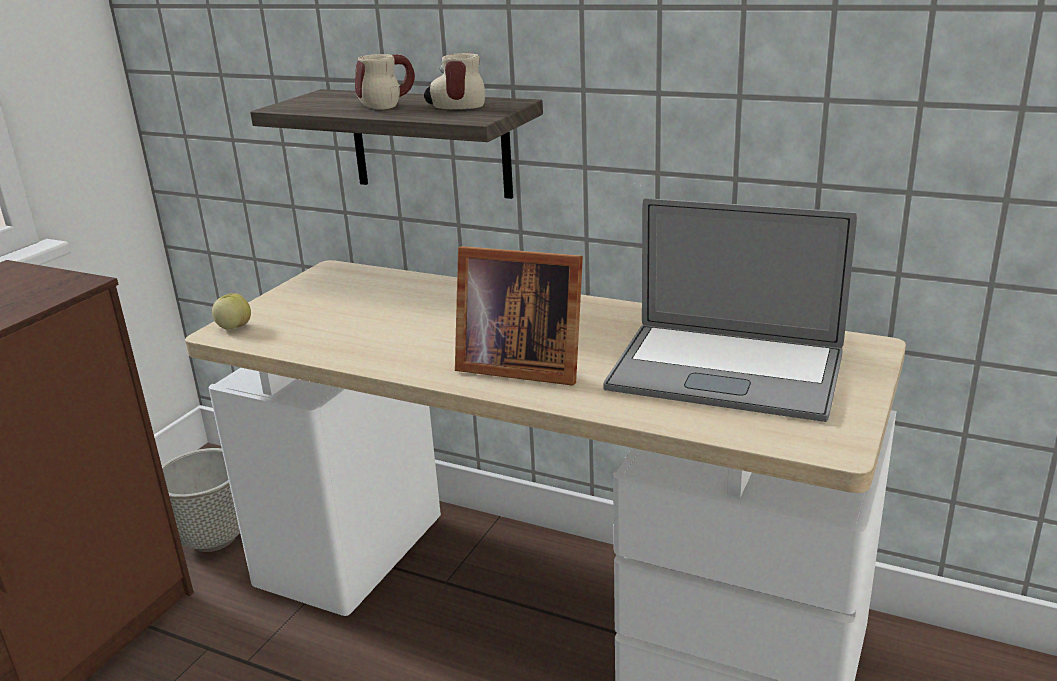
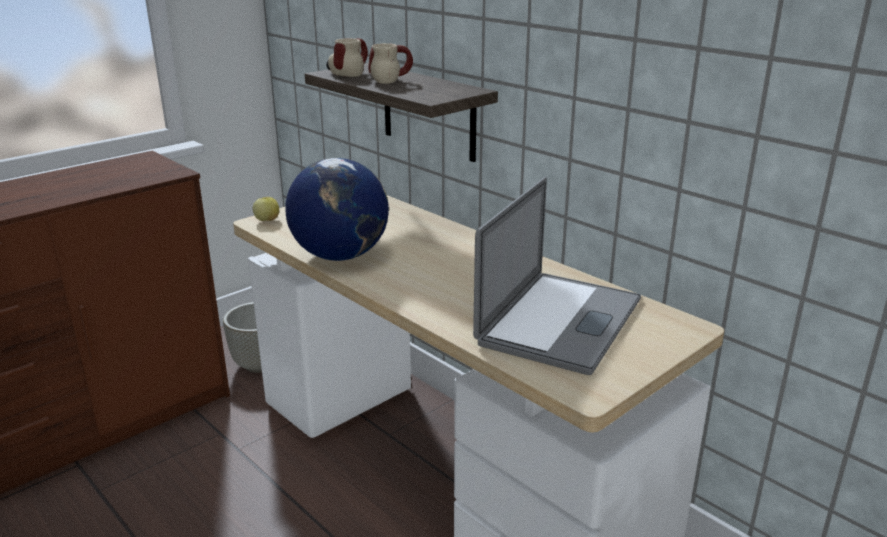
camera: 20 degrees right, 0 degrees up
mug [424,53,485,109] -> mug moved to [326,38,368,77]
picture frame [455,246,583,386] -> none
laptop [604,198,857,422] -> laptop turned 105 degrees counterclockwise [473,177,641,375]
none -> globe [285,158,389,261]

